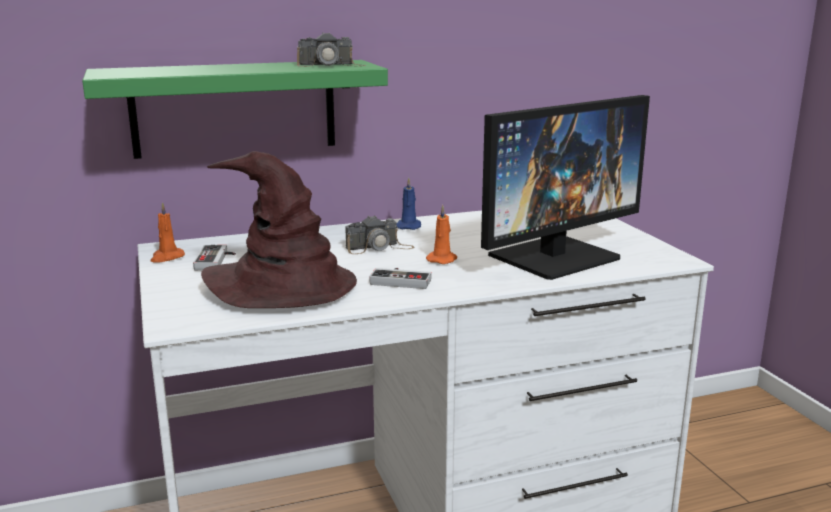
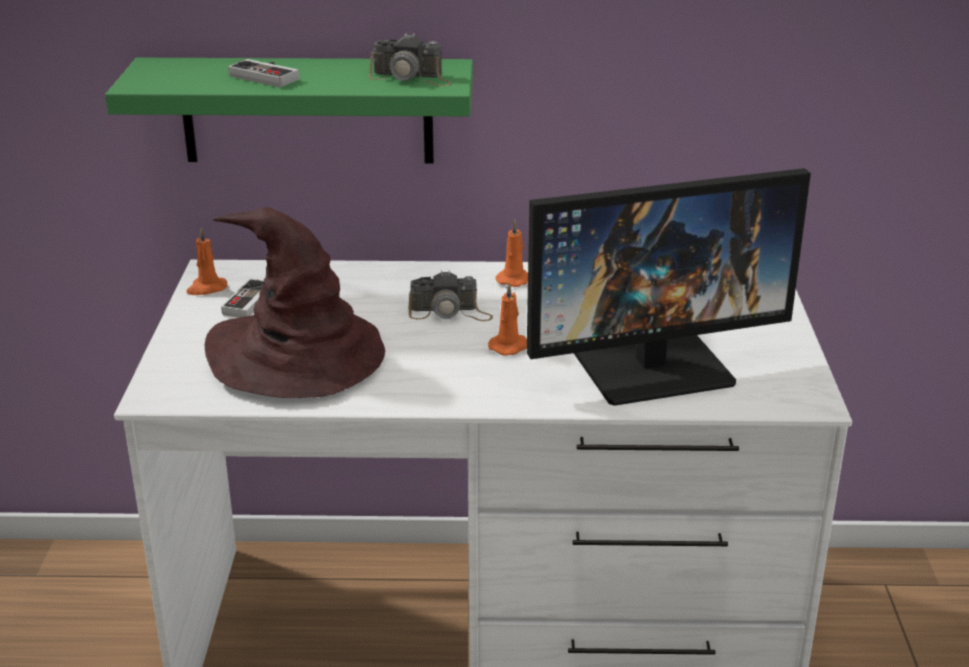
camera: 20 degrees right, 10 degrees up
game controller [369,268,432,289] -> game controller moved to [228,59,299,87]
blue candle [397,178,421,230] -> orange candle [496,220,528,287]

